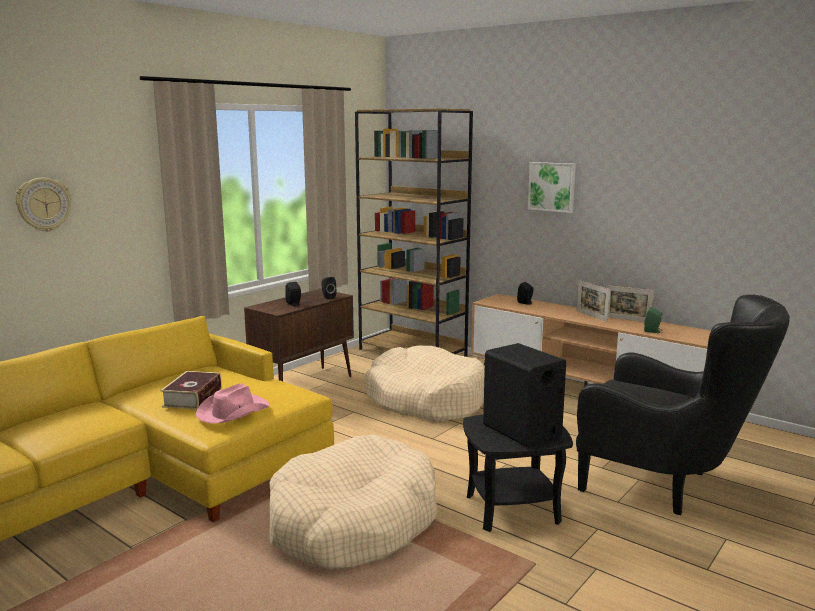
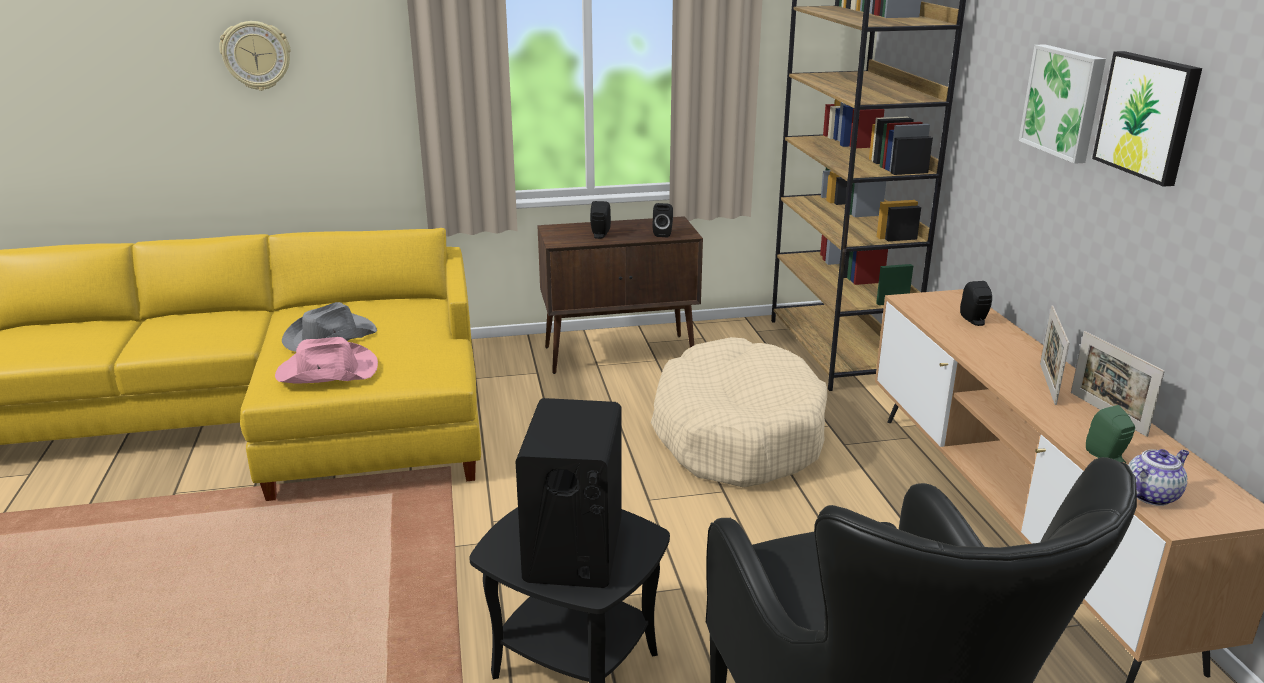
camera: 40 degrees right, 10 degrees up
book [160,371,222,410] -> grey hat [282,302,377,352]
beige dog bed [269,434,438,570] -> none
none -> picture [1092,51,1202,187]
none -> teapot [1128,449,1189,506]

